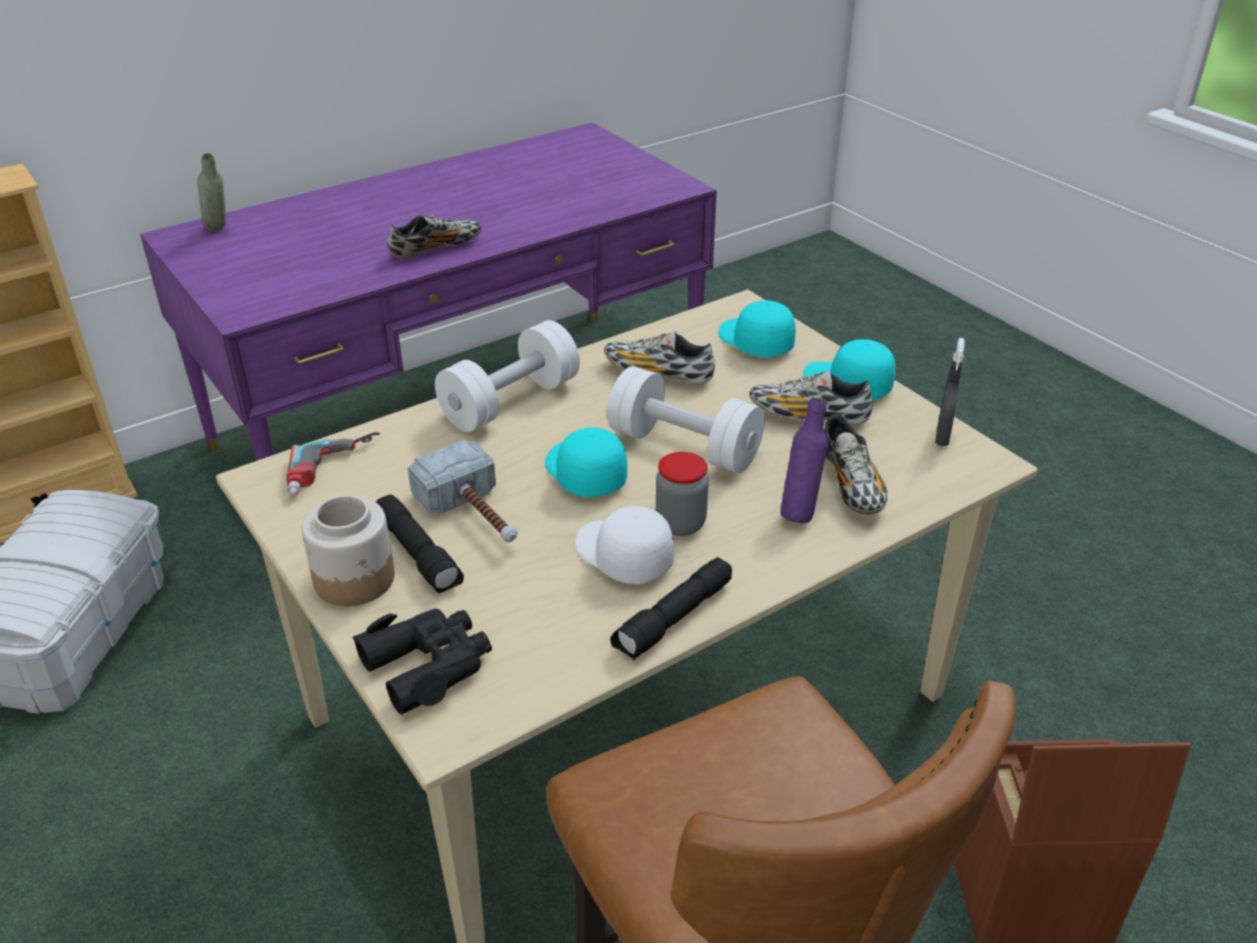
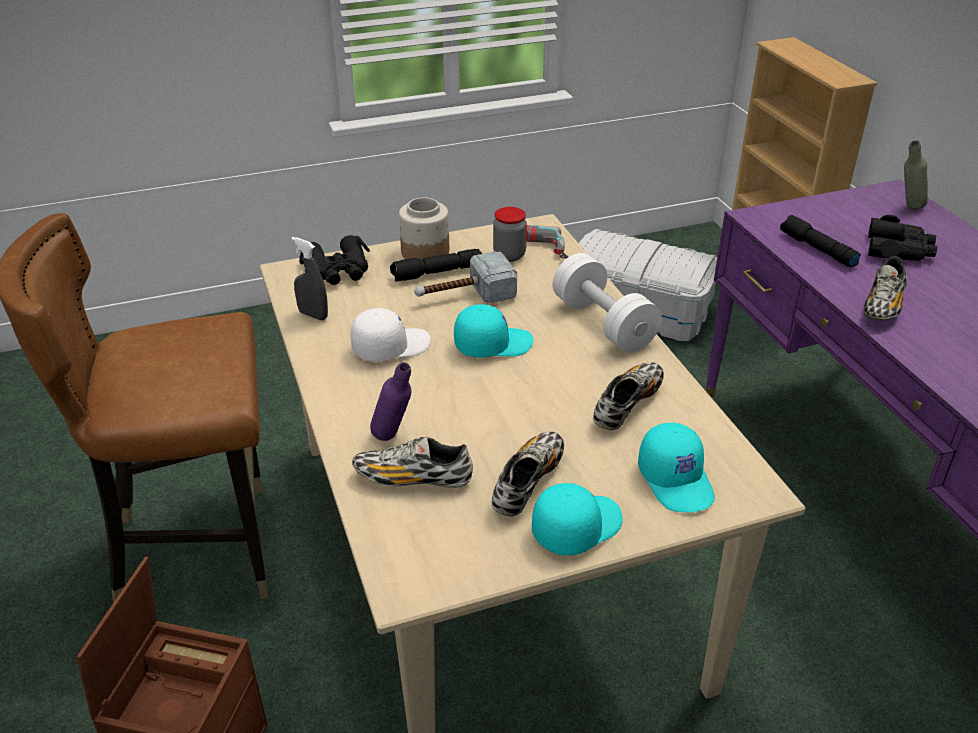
camera: 105 degrees right, 0 degrees up
shoe [387,214,481,259] -> shoe turned 45 degrees clockwise [863,256,907,321]
white dumbbell [607,366,765,474] -> none
black flashlight [610,557,732,660] -> black flashlight moved to [780,215,861,267]
jar [656,452,709,536] -> jar moved to [493,207,527,262]
turquoise cap [718,300,796,358] -> turquoise cap turned 90 degrees clockwise [638,422,715,512]
grey spray bottle [935,338,965,446] -> grey spray bottle moved to [291,237,328,320]
none -> black binoculars [868,215,937,261]

